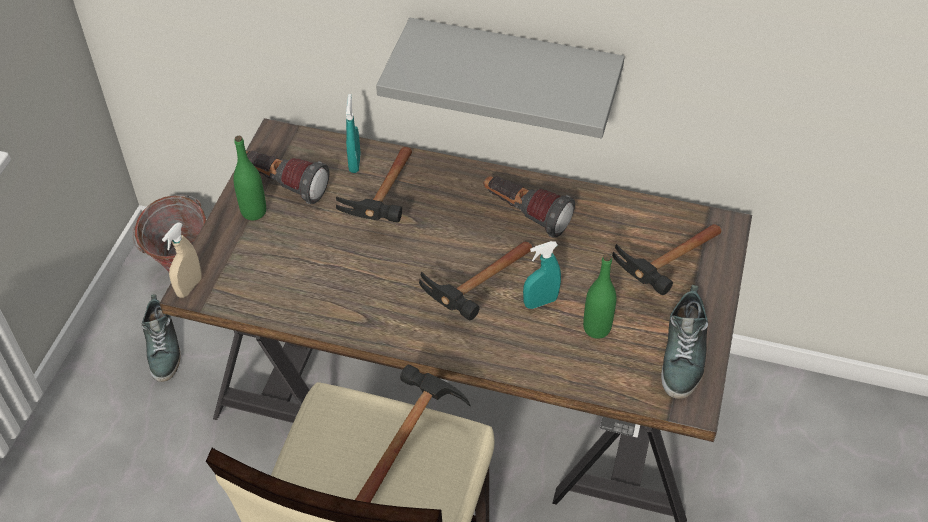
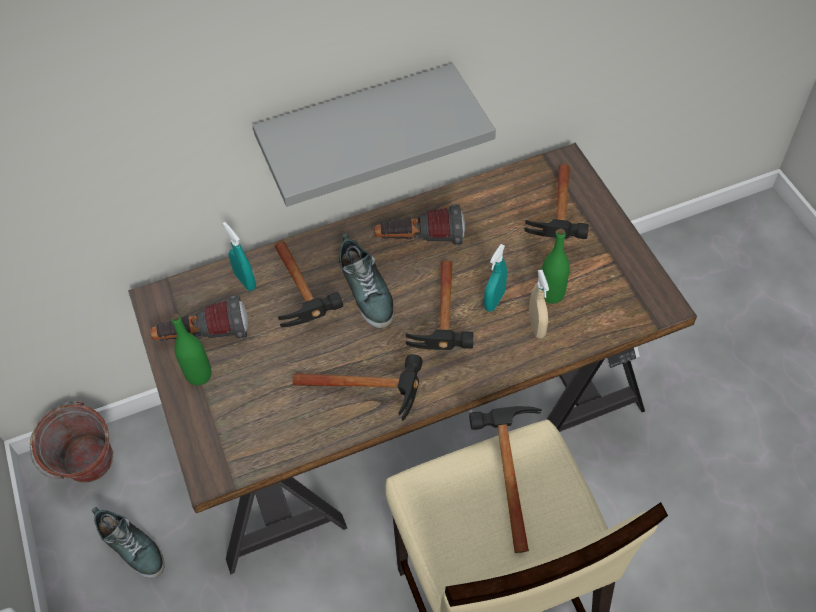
camera: 35 degrees left, 5 degrees up
beige spray bottle [162,222,202,298] -> beige spray bottle moved to [529,270,549,339]
shoe [661,285,708,399] -> shoe moved to [339,234,394,328]
none -> hammer [293,354,423,421]

